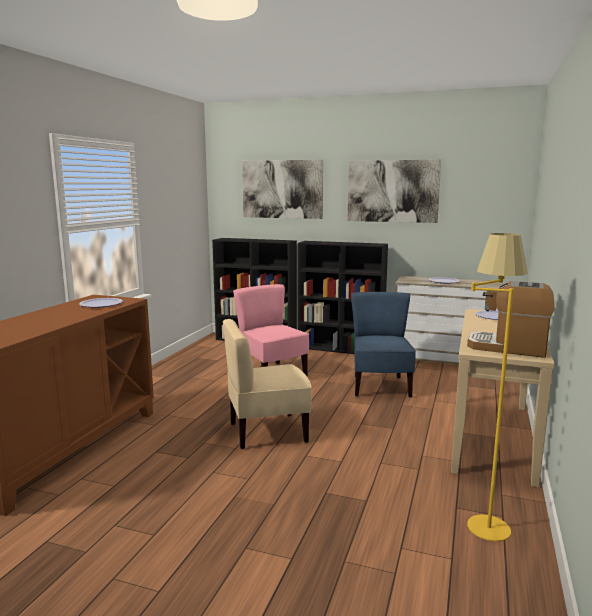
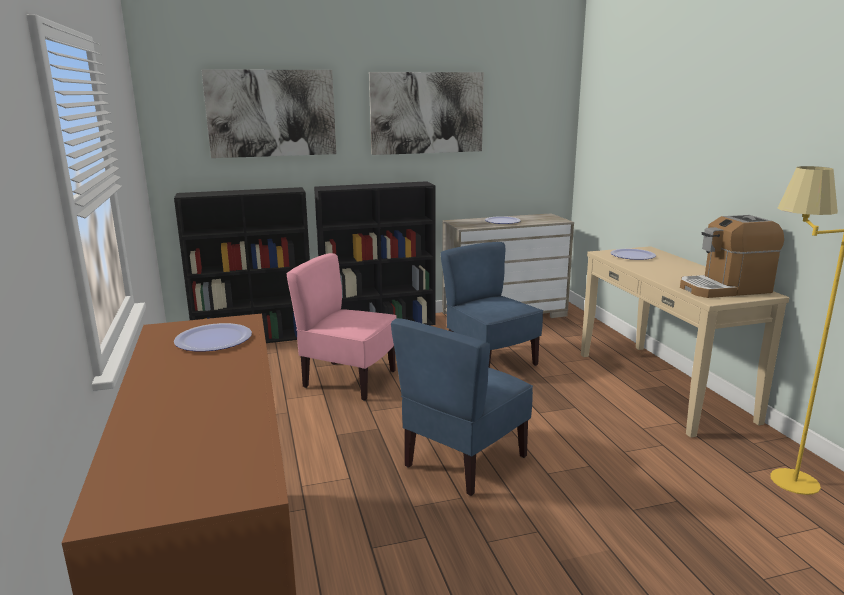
camera: 35 degrees left, 5 degrees up
beige chair [223,319,312,449] -> blue chair [391,318,533,496]

